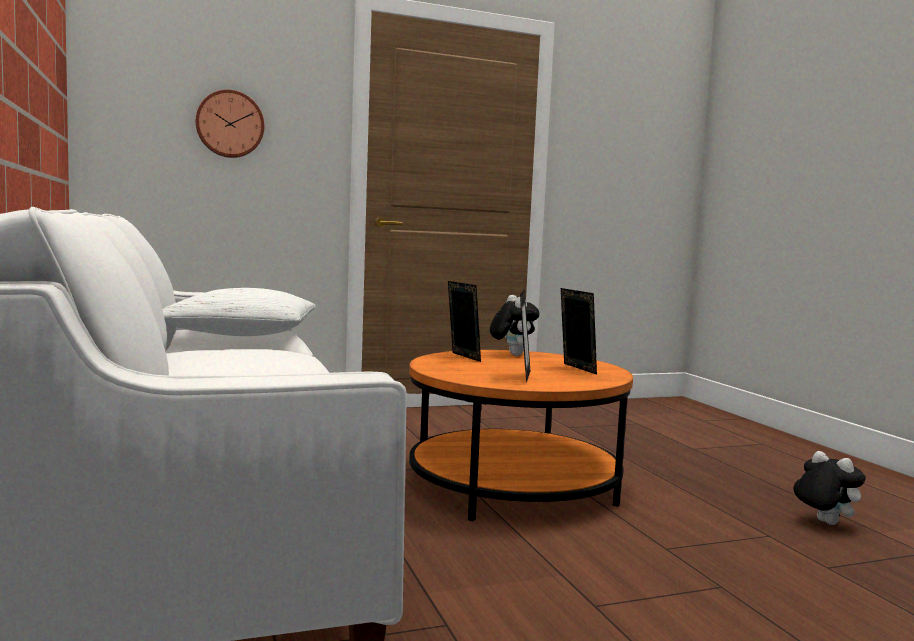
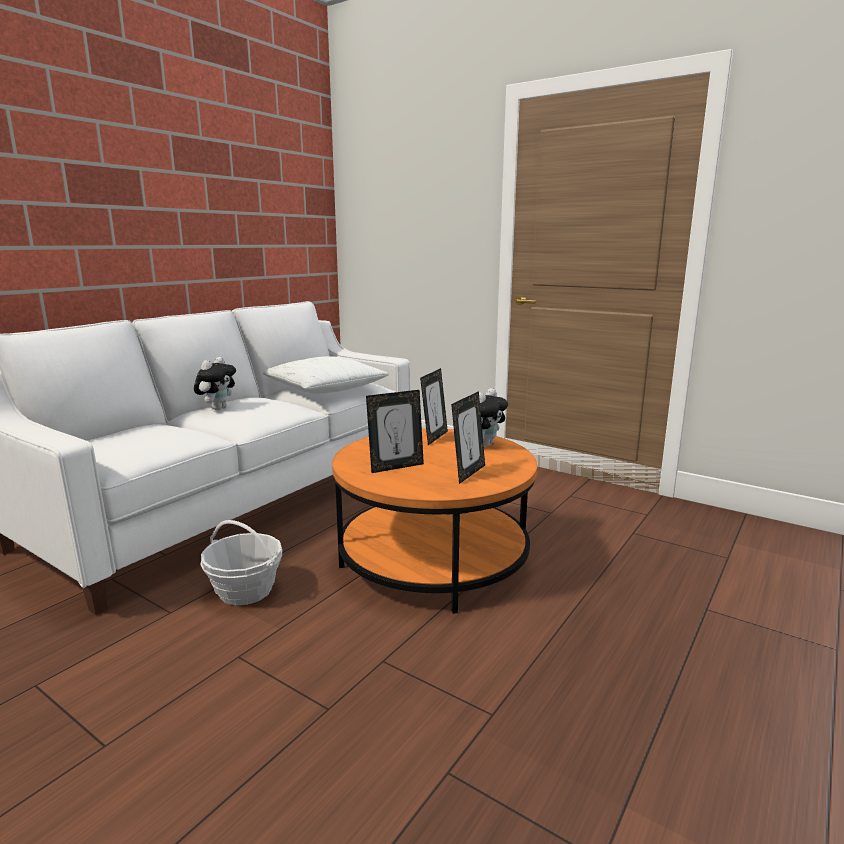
camera: 55 degrees right, 10 degrees up
wall clock [196,90,264,158] -> none
plush toy [793,451,866,525] -> plush toy moved to [194,357,236,410]
none -> basket [200,520,282,605]

